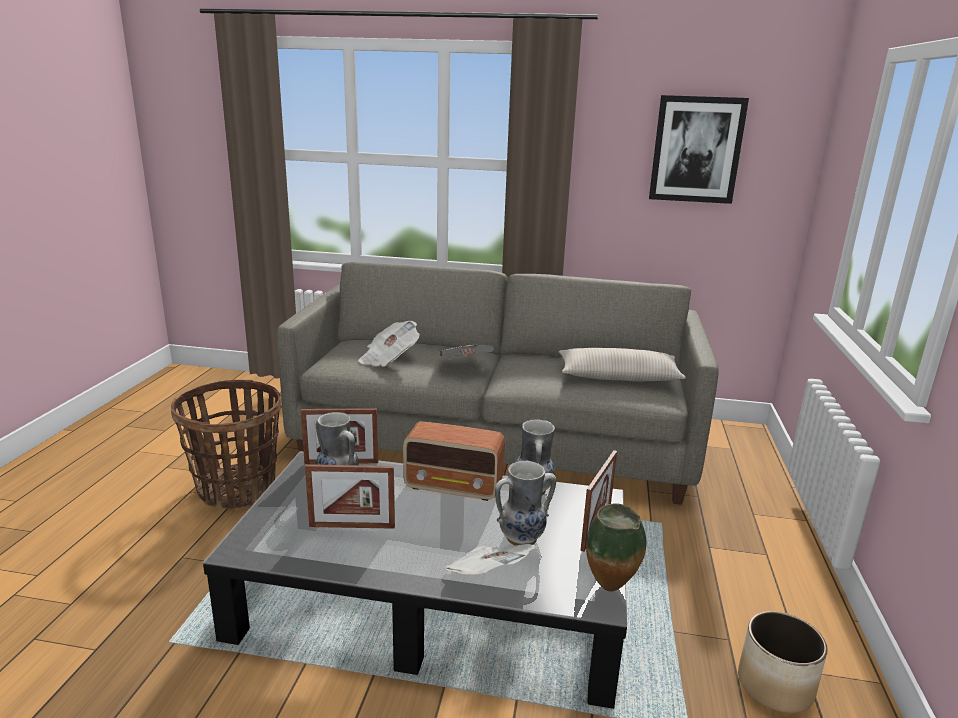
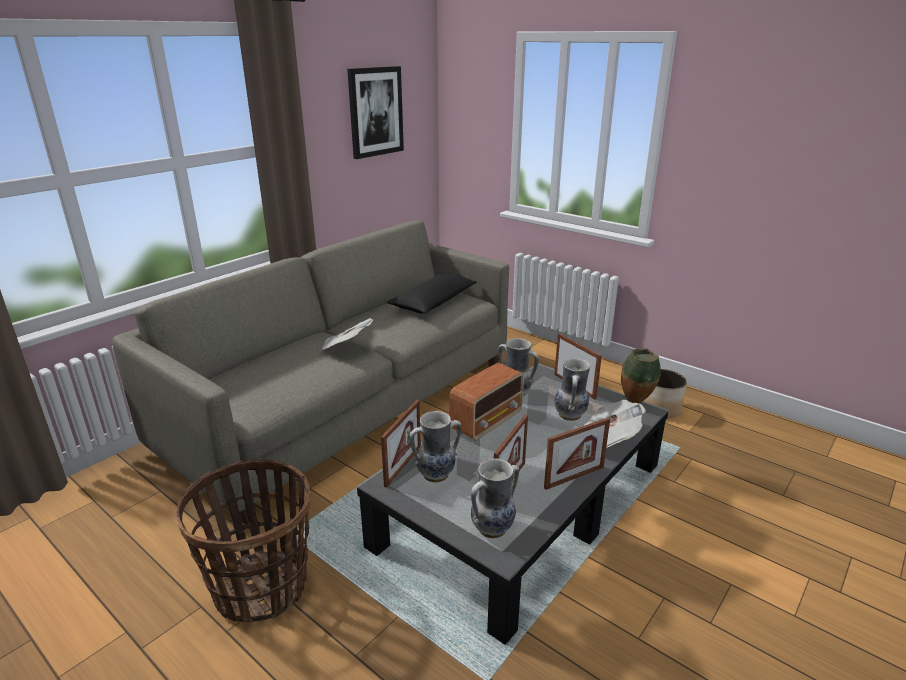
camera: 60 degrees left, 5 degrees up
newspaper [358,321,419,367] -> none
beige pillow [559,348,686,381] -> black pillow [387,273,477,313]
none -> vase [471,458,519,538]
none -> picture frame [544,418,610,490]

